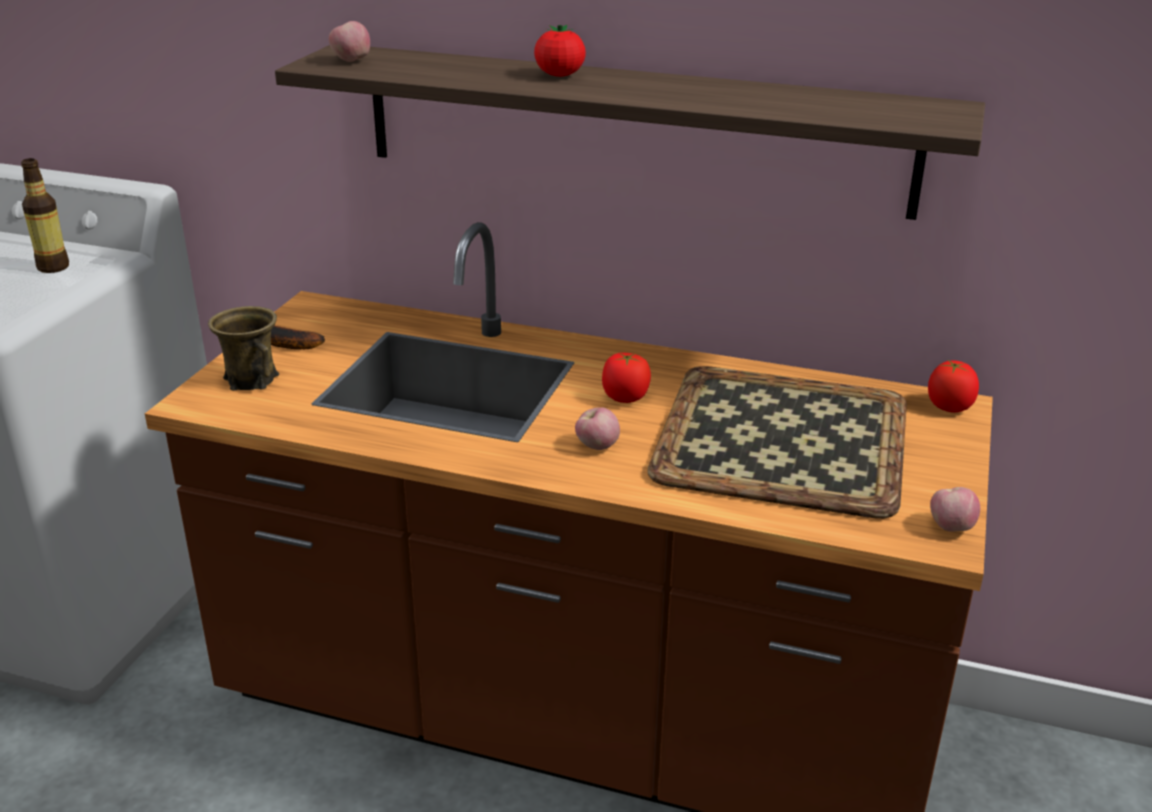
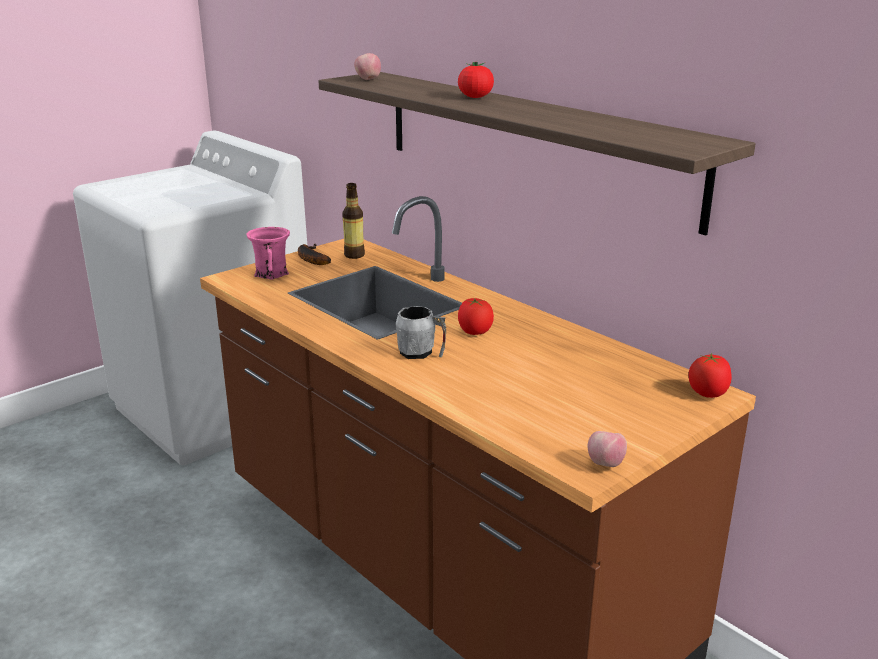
camera: 30 degrees right, 5 degrees down
bottle [21,158,69,273] -> bottle moved to [342,183,365,259]
brown mug [208,306,279,391] -> pink mug [246,227,290,280]
apple [575,407,620,450] -> grey mug [396,306,447,359]
tray [648,366,907,519] -> none

